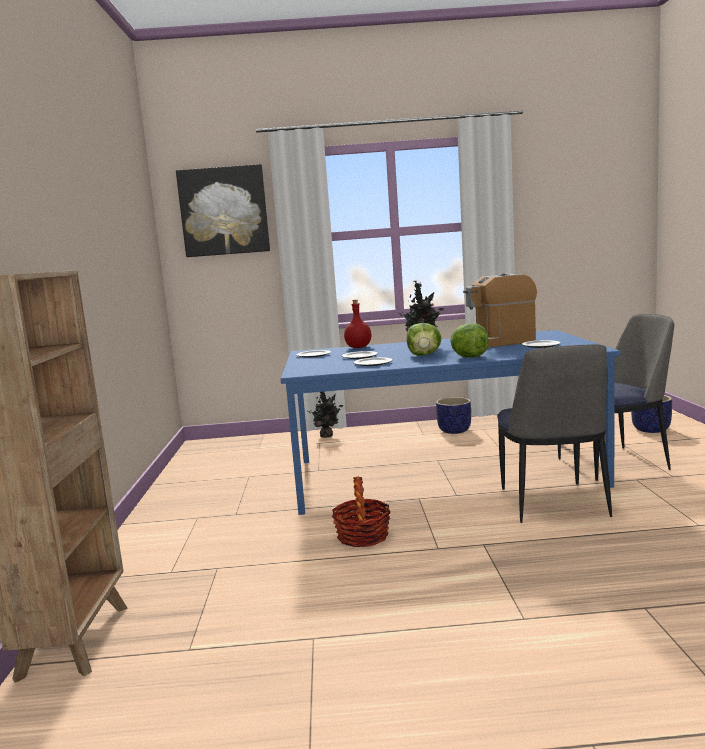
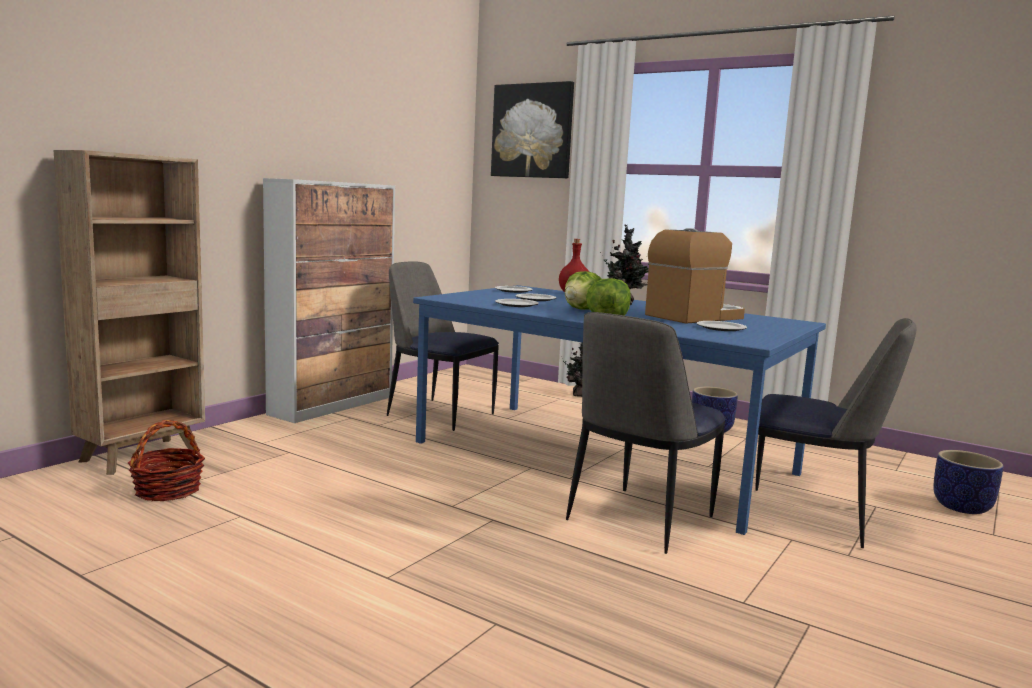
camera: 35 degrees right, 0 degrees up
basket [332,476,391,547] -> basket moved to [128,420,205,501]
coffee machine [463,273,537,348] -> coffee machine turned 120 degrees clockwise [645,228,745,324]
none -> cabinet [263,178,395,423]
none -> chair [387,261,499,431]

